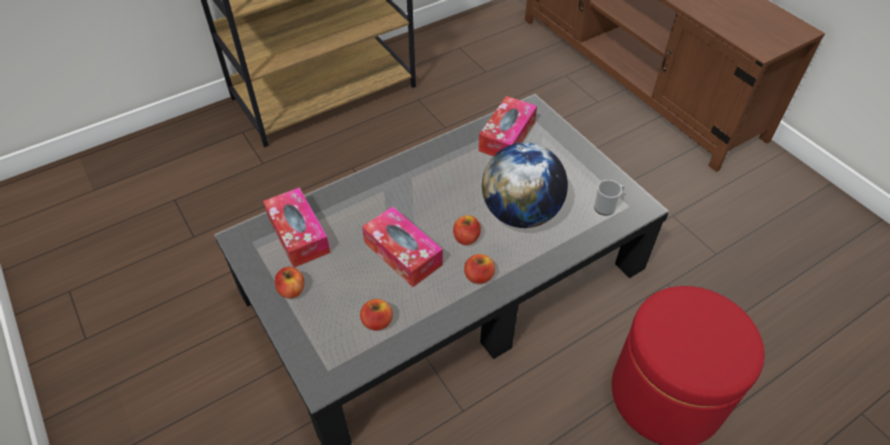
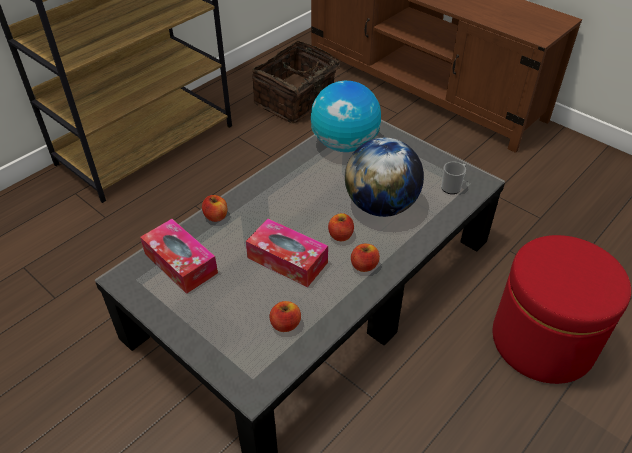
camera: 15 degrees left, 5 degrees down
apple [275,267,304,299] -> apple moved to [202,195,227,222]
tissue box [478,96,537,156] -> globe [311,81,381,152]
none -> basket [252,41,348,124]

